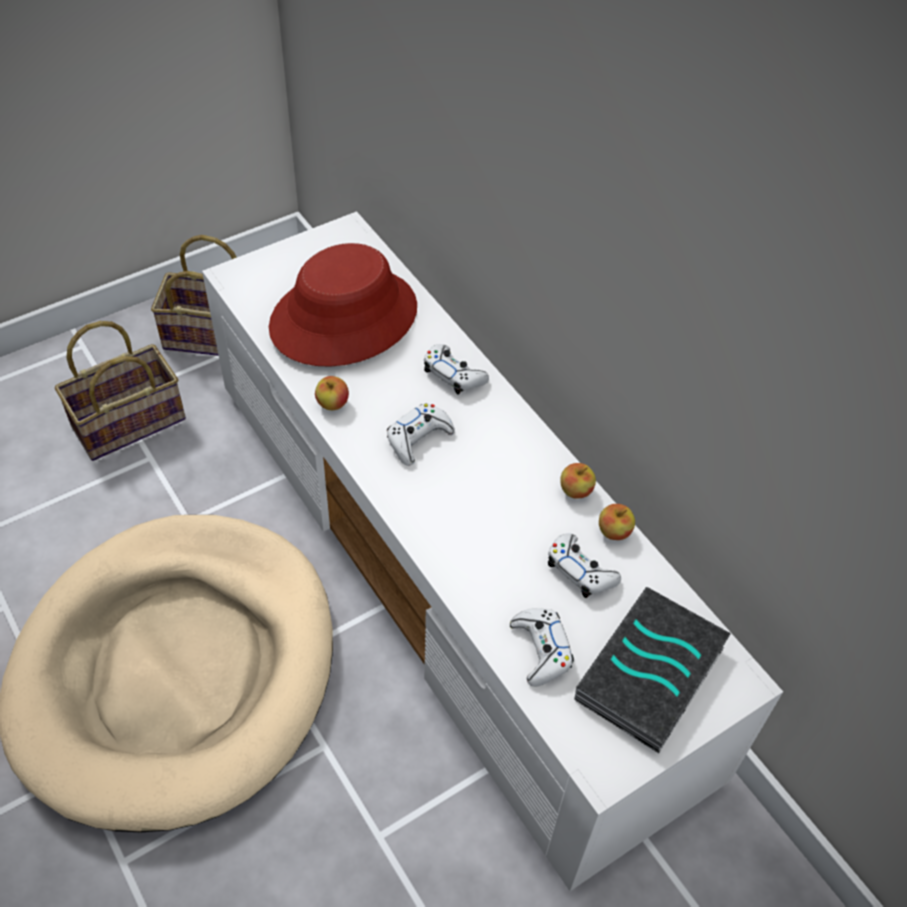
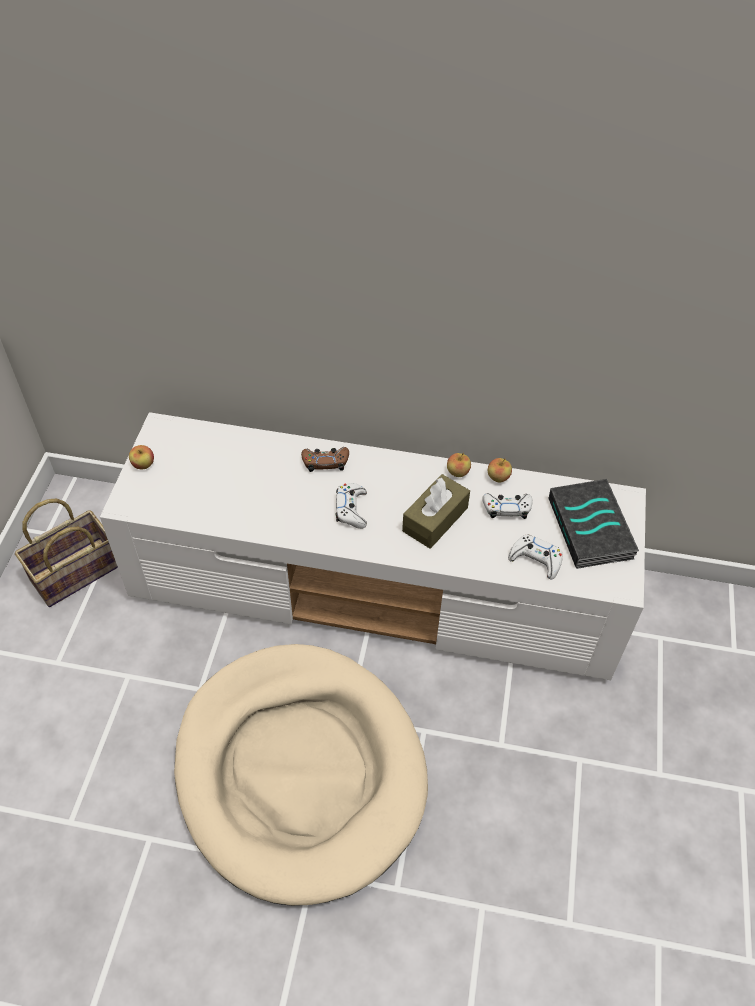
camera: 45 degrees left, 0 degrees up
basket [55,321,186,461] -> none
red hat [269,243,417,367] -> none
apple [315,376,349,410] -> apple moved to [129,445,154,470]
white game controller [424,344,489,394] -> brown game controller [301,447,349,472]
none -> brown tissue box [402,474,470,549]

